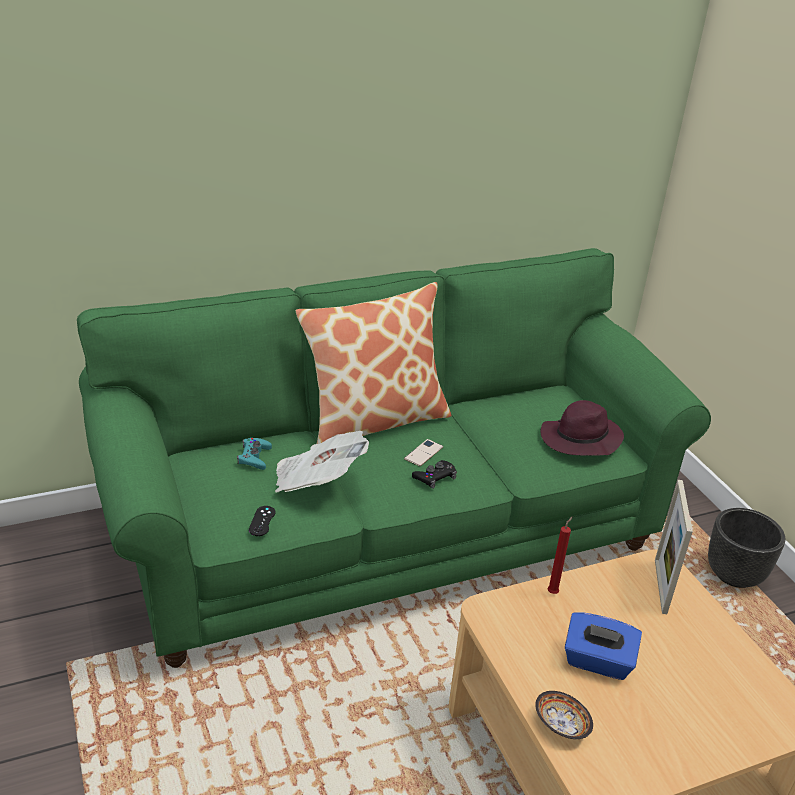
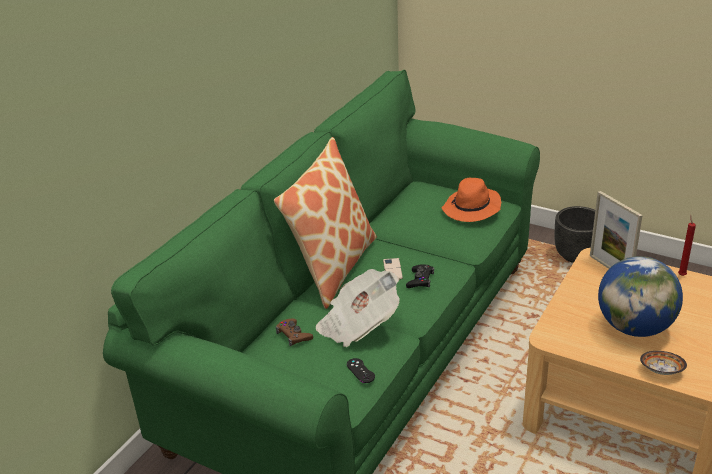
camera: 35 degrees left, 0 degrees up
turquoise game controller [237,438,272,470] -> brown game controller [275,319,313,346]
purple hat [541,400,624,456] -> orange hat [442,178,501,222]
red candle [547,516,573,594] -> red candle moved to [678,215,696,276]
blue tissue box [565,612,642,680] -> globe [598,256,683,337]

